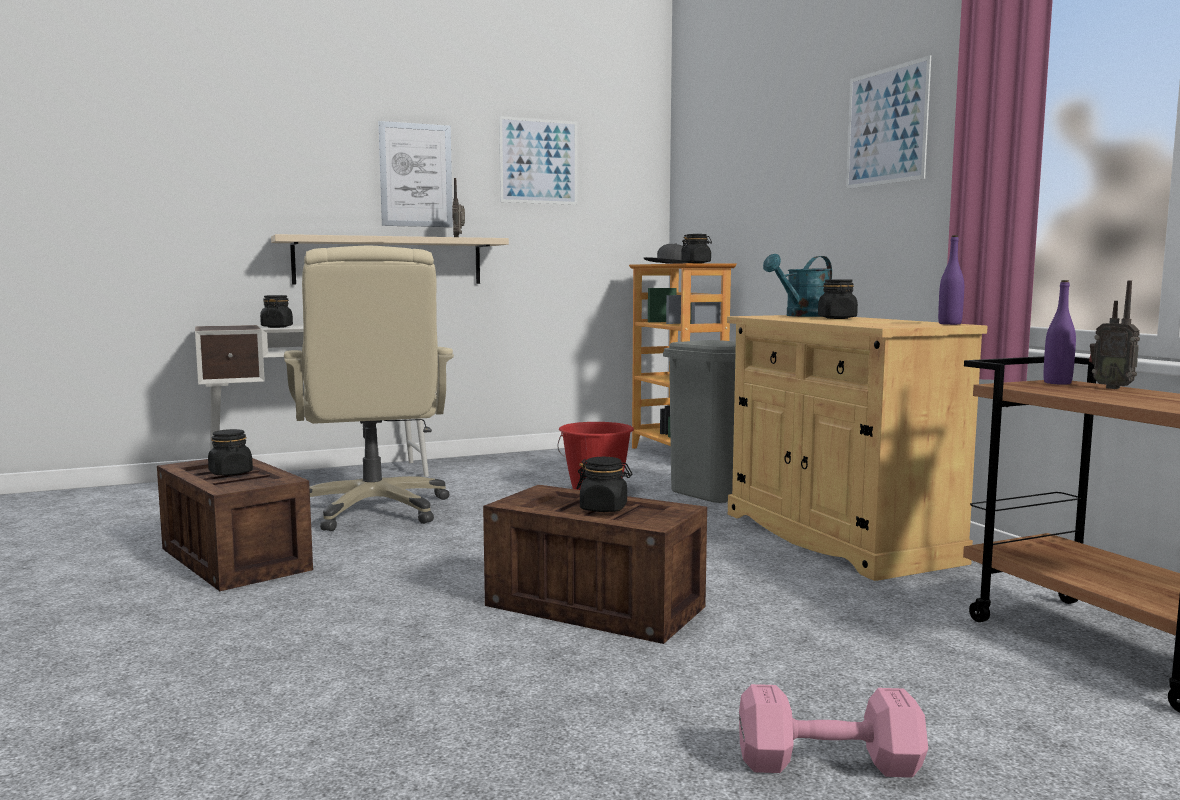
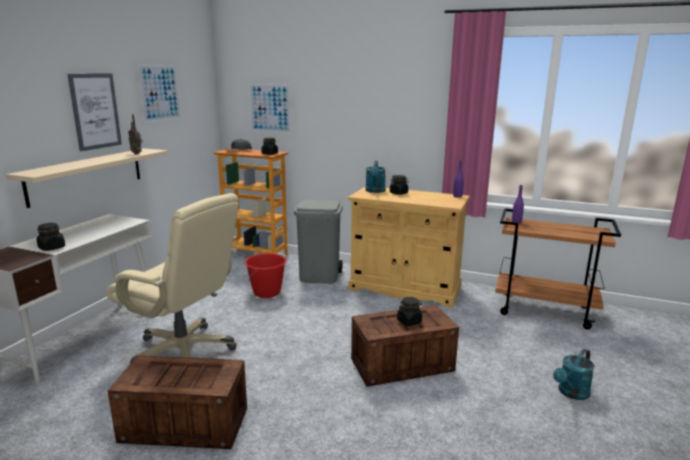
camera: 45 degrees left, 10 degrees up
black jar [208,429,253,476] -> none
pink dumbbell [739,684,928,778] -> turquoise watering can [553,349,594,400]
picture [846,55,931,189] -> picture moved to [248,83,292,134]
radio [1089,281,1140,389] -> none

